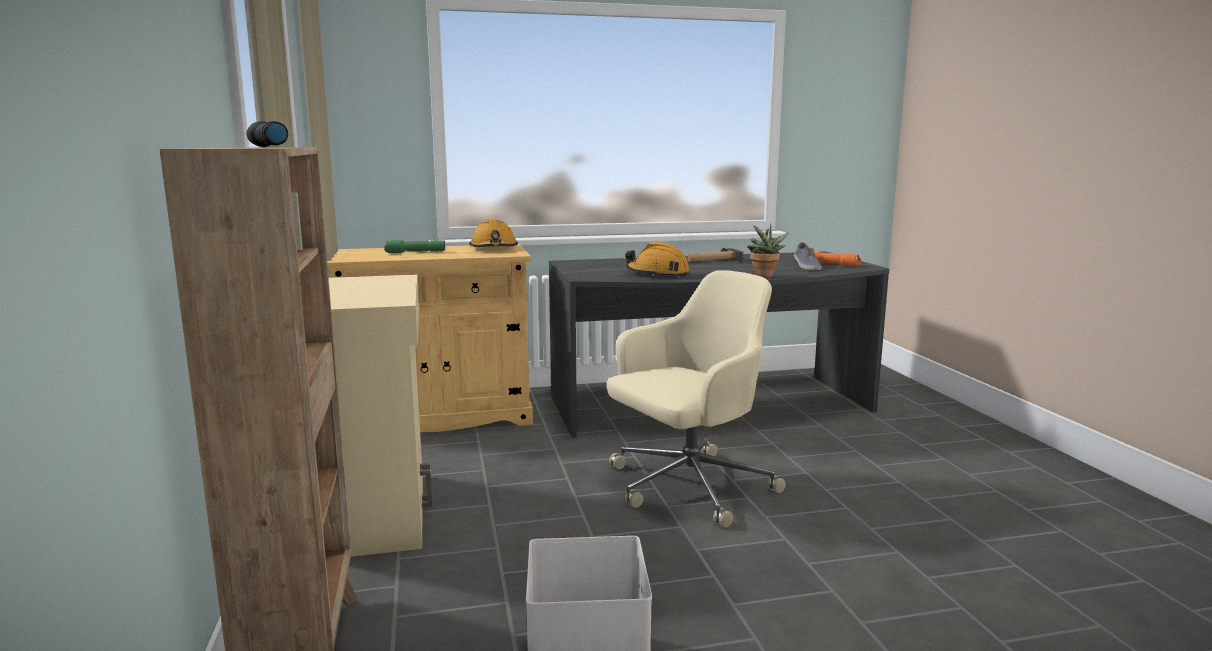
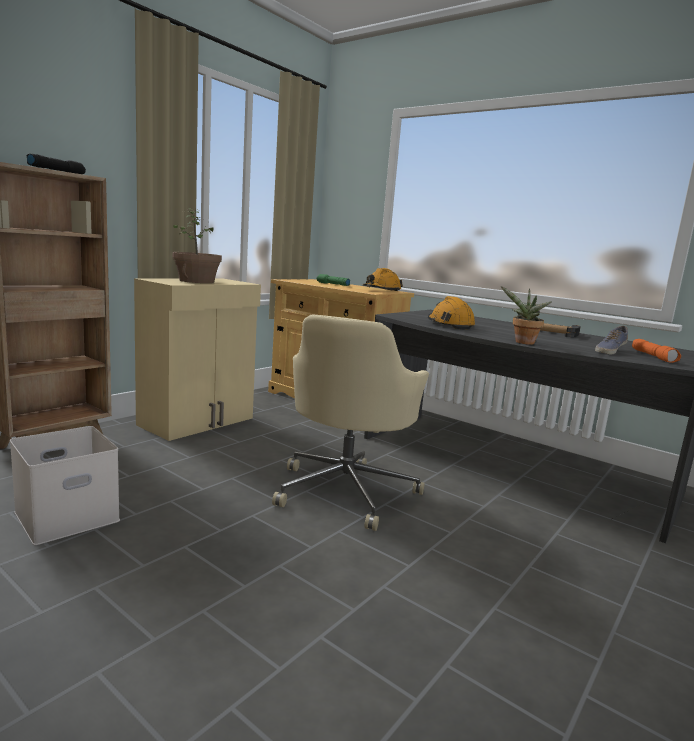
camera: 50 degrees right, 0 degrees up
beige office chair [607,270,785,528] -> beige office chair turned 90 degrees clockwise [272,315,429,531]
none -> potted plant [172,208,222,283]

